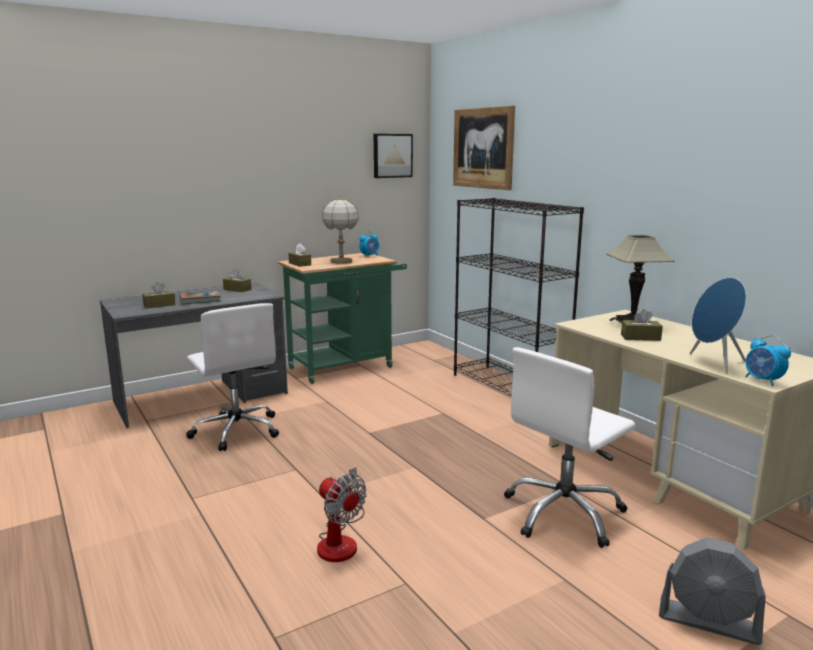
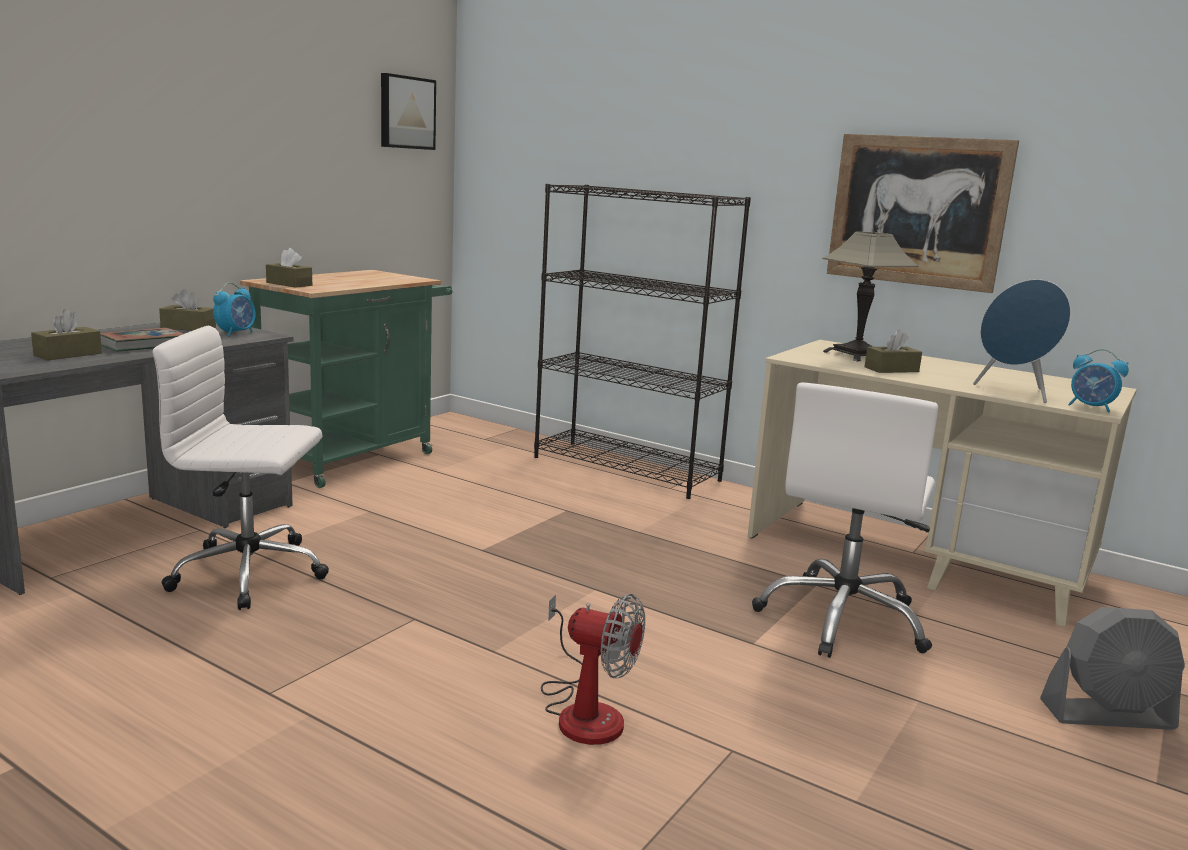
camera: 25 degrees left, 0 degrees up
white office chair [186,303,279,451] -> white office chair turned 150 degrees clockwise [153,325,329,610]
table lamp [322,196,359,264] -> none
alarm clock [360,231,379,257] -> alarm clock moved to [213,282,256,336]
picture [453,106,515,190] -> picture moved to [827,134,1019,293]

